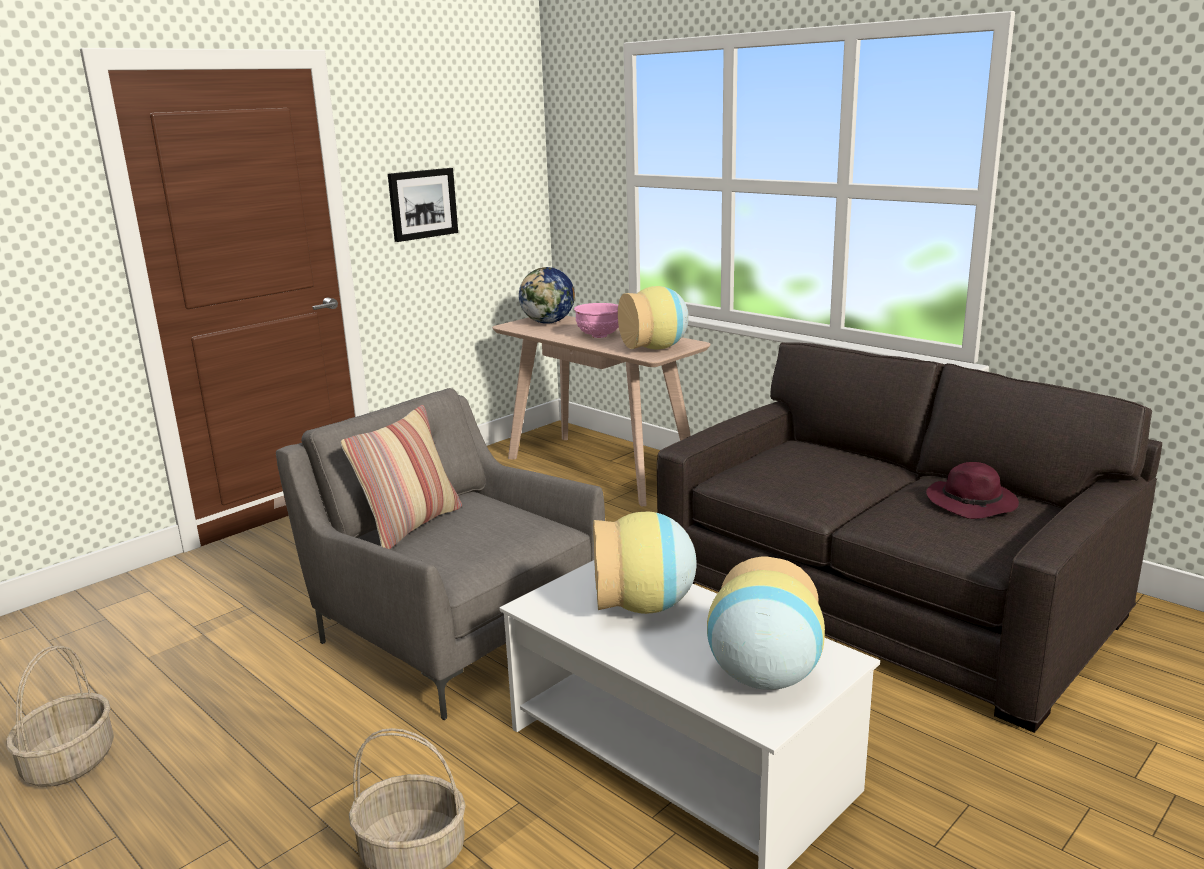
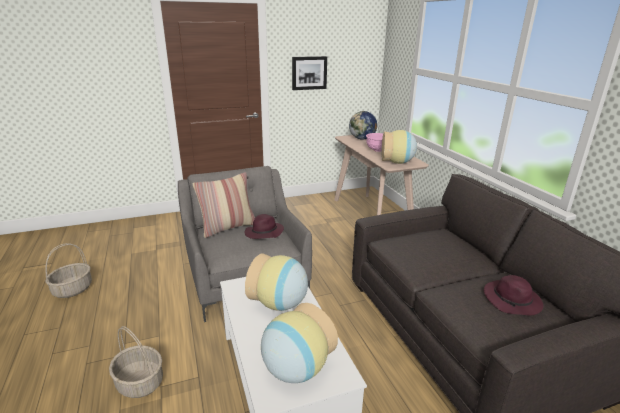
camera: 25 degrees right, 5 degrees up
none -> purple hat [245,214,284,239]

